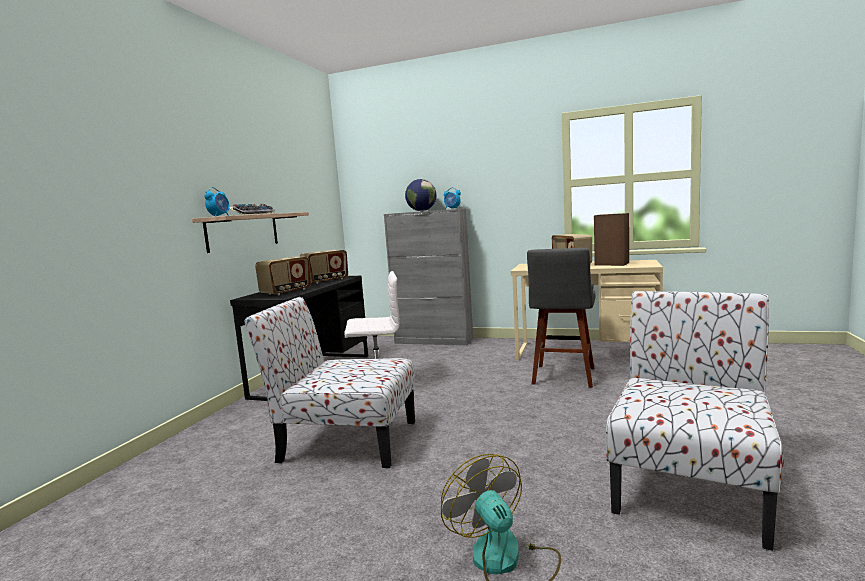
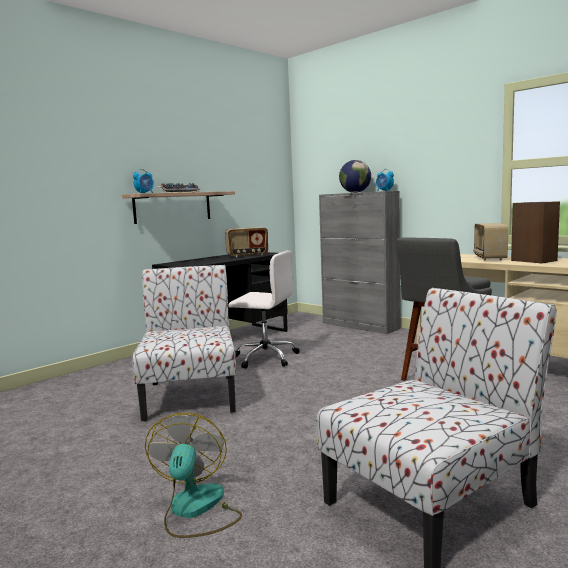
camera: 25 degrees right, 0 degrees up
chair [245,297,415,468] -> chair turned 45 degrees clockwise [133,265,236,421]
radio [255,257,311,295] -> none

